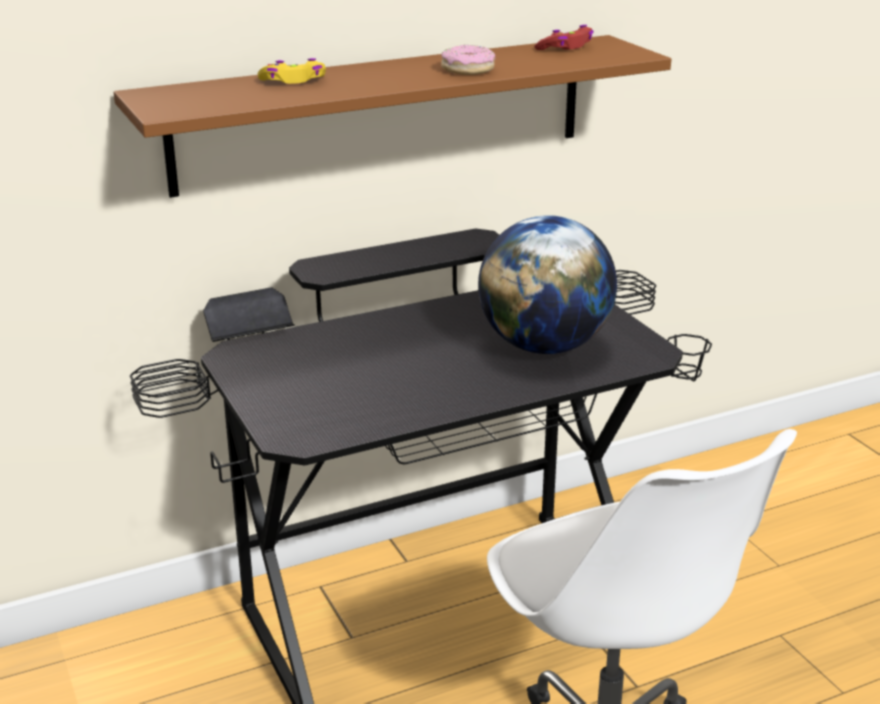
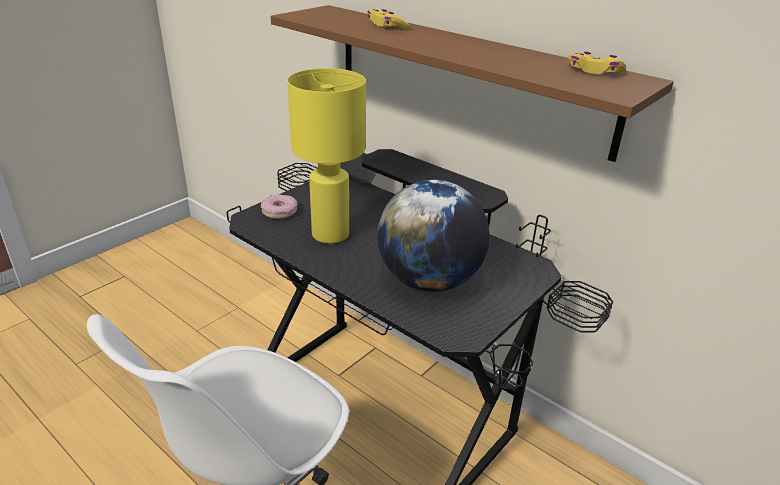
camera: 65 degrees right, 5 degrees up
donut [441,45,495,75] -> donut moved to [261,194,297,219]
red game controller [534,25,594,50] -> yellow game controller [567,52,626,74]
none -> yellow table lamp [287,68,366,244]

